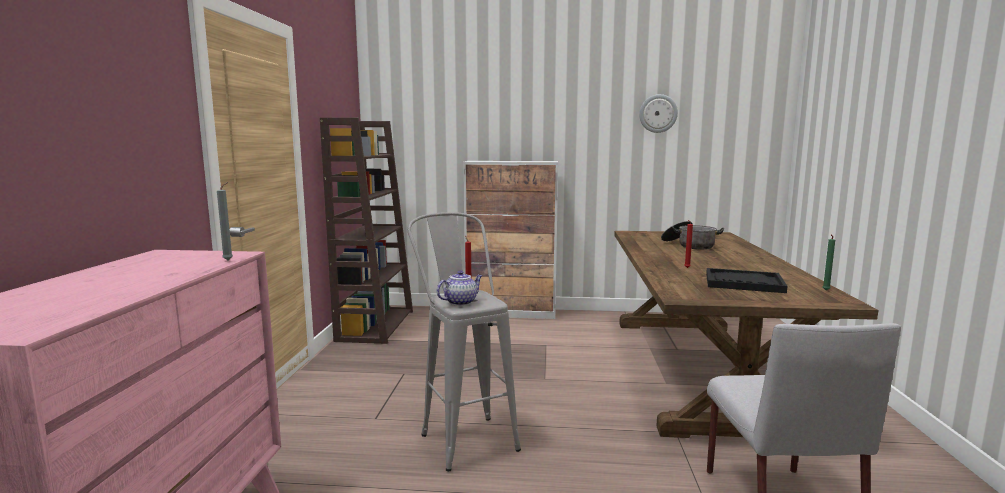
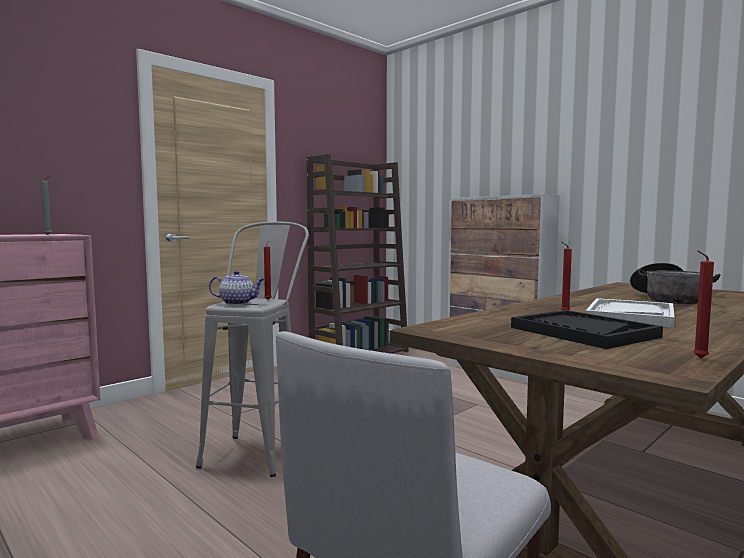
camera: 40 degrees right, 5 degrees down
wall clock [639,94,678,133] -> none
green candle [823,235,835,290] -> red candle [693,251,714,358]
none -> white tray [585,298,675,328]

